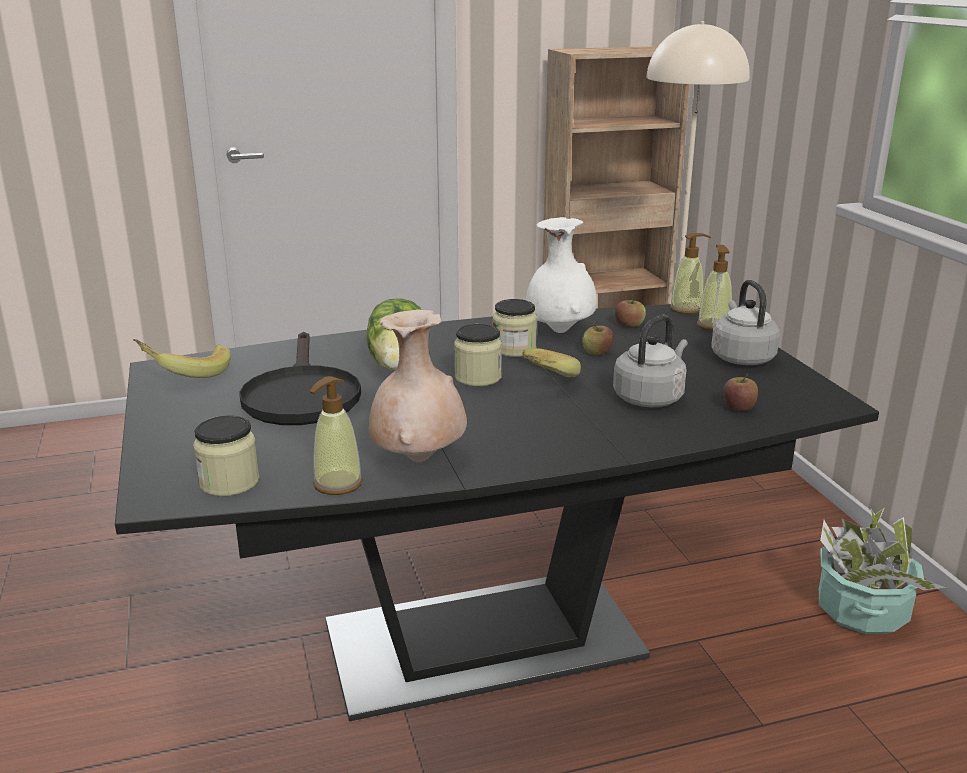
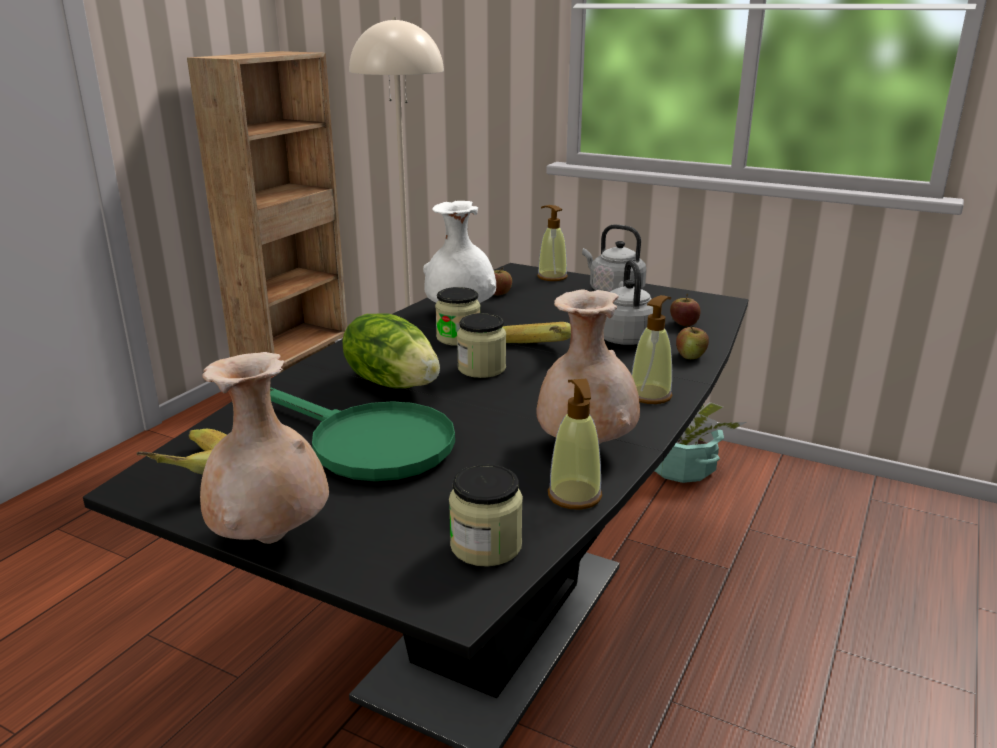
camera: 45 degrees left, 0 degrees up
black frying pan [239,332,361,425] -> green frying pan [270,387,455,481]
apple [582,324,614,355] -> apple moved to [676,326,709,359]
soap dispenser [670,233,711,314] -> soap dispenser moved to [631,295,672,404]
none -> beige vase [200,352,329,544]

